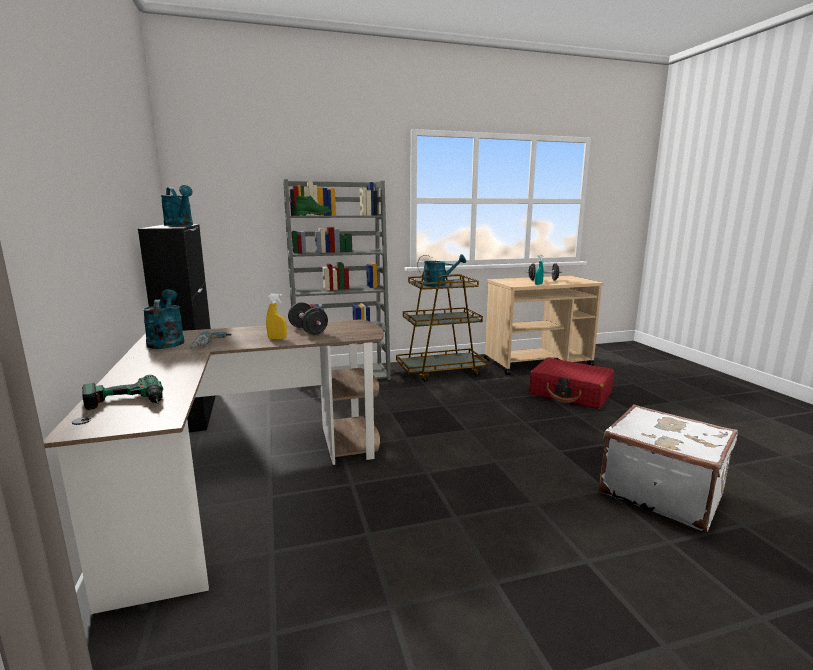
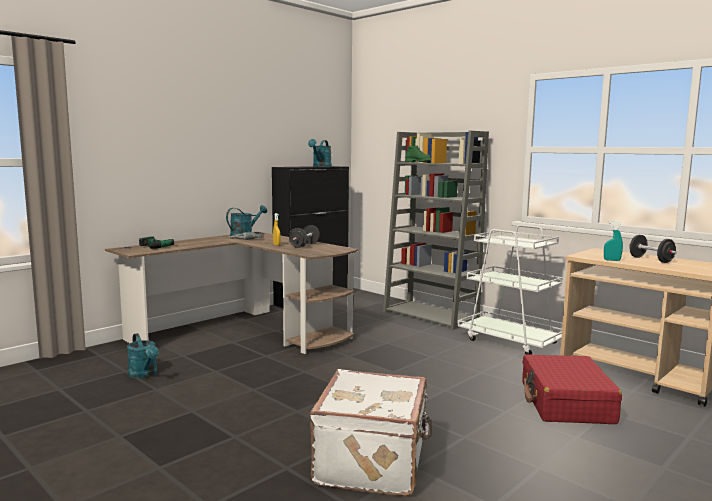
camera: 60 degrees right, 5 degrees down
brown cart [396,270,488,382] -> white cart [458,225,562,355]
turquoise watering can [417,254,466,287] -> turquoise watering can moved to [127,333,159,378]

